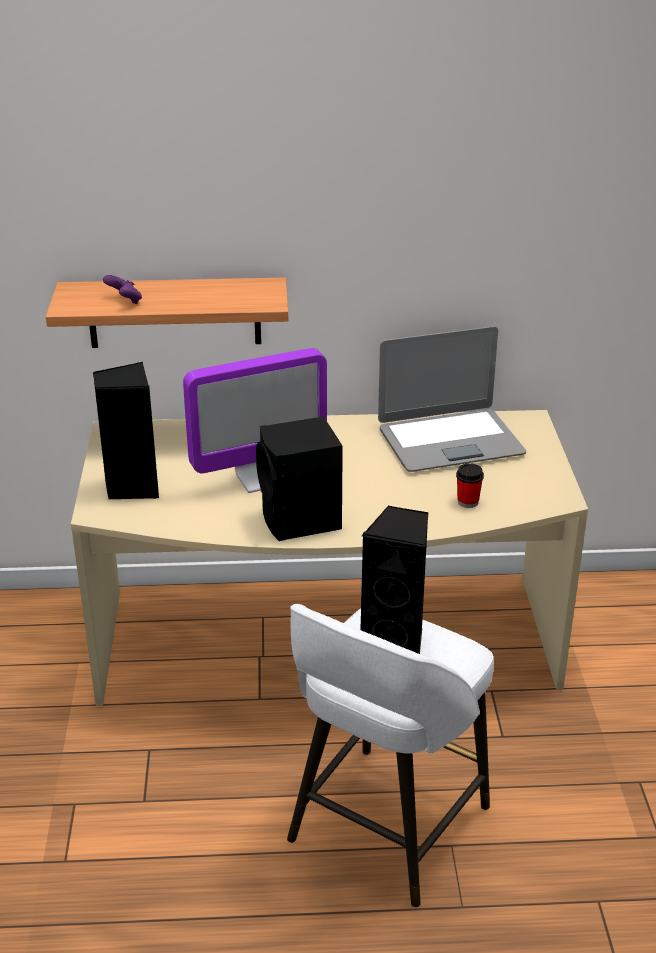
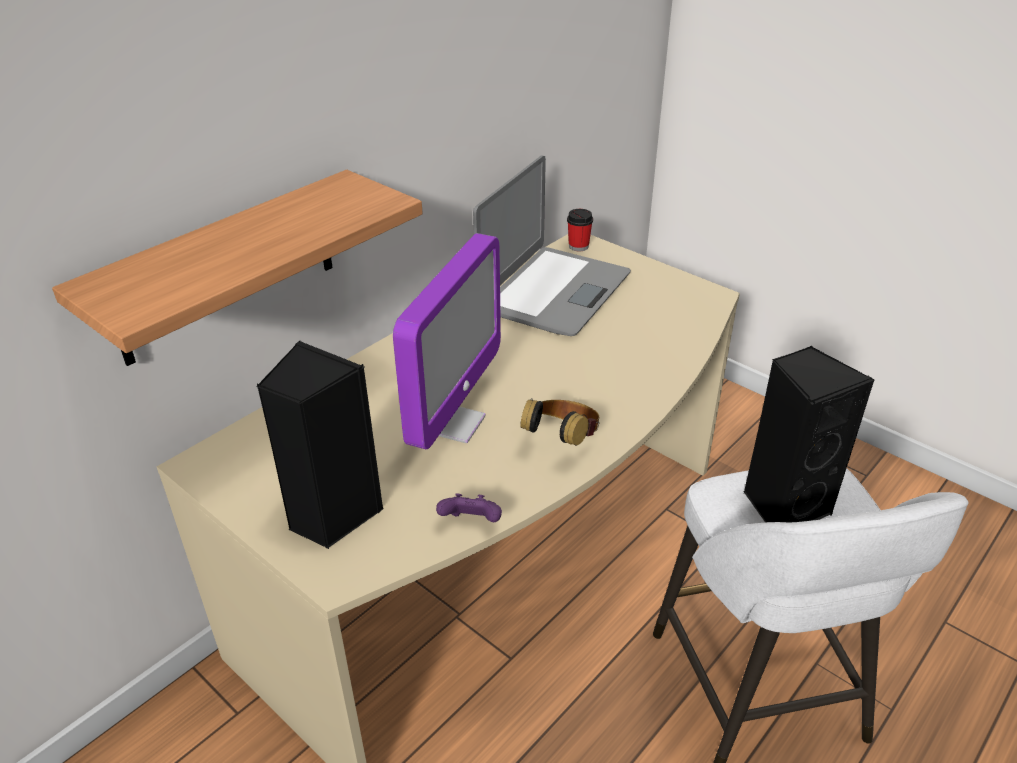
camera: 45 degrees left, 5 degrees up
purple game controller [103,275,142,304] -> purple game controller moved to [436,493,502,522]
black speaker [256,416,343,541] -> headphones [520,398,599,446]
cup [456,463,484,508] -> cup moved to [567,209,593,251]

